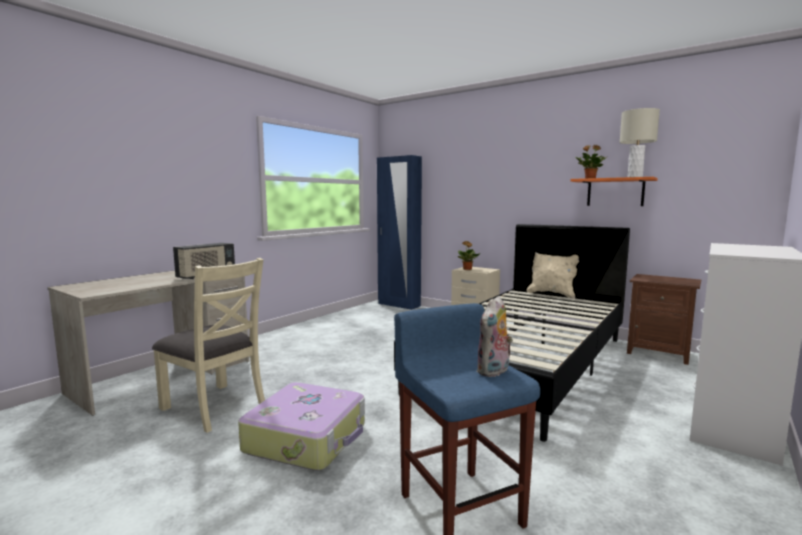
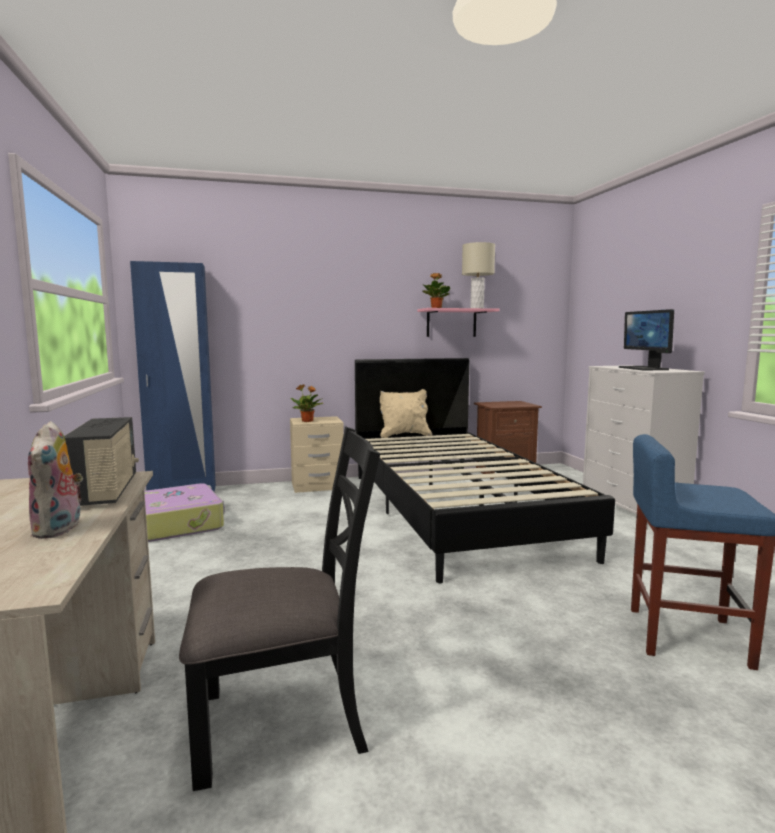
camera: 50 degrees left, 0 degrees up
beige chair [152,258,265,433] -> black chair [179,427,380,791]
suitcase [238,382,365,471] -> suitcase moved to [144,483,225,542]
plush toy [476,296,513,377] -> plush toy moved to [28,421,83,539]
orange shelf [570,177,658,206] -> pink shelf [417,308,500,337]
none -> monitor [619,309,674,370]

